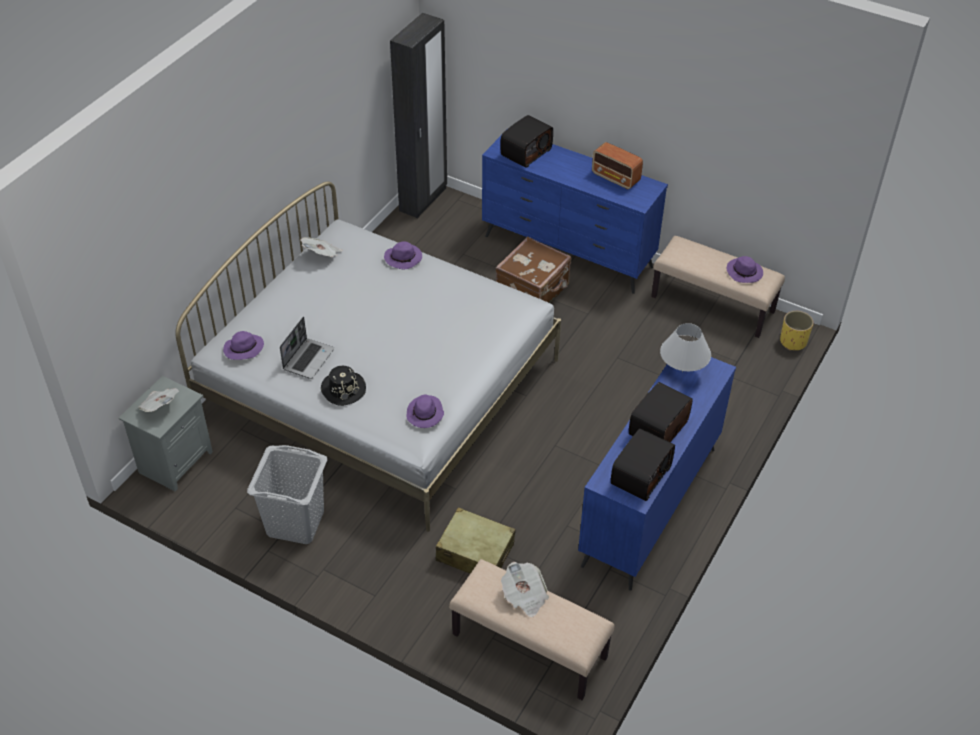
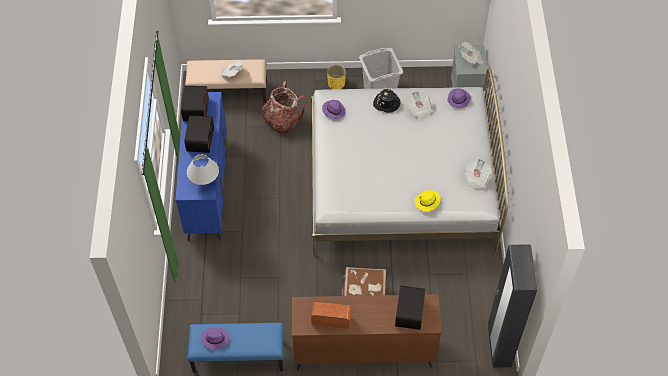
camera: 150 degrees right, 10 degrees up
laptop [280,317,334,379] -> newspaper [408,91,433,121]
purple hat [384,241,422,269] -> yellow hat [415,190,441,211]
beige suitcase [436,507,516,574] -> backpack [262,81,306,134]
blue dresser [482,128,668,294] -> brown dresser [292,294,442,370]
beige bench [651,236,785,338] -> blue bench [187,323,284,373]
yellow planter [780,311,814,351] -> yellow planter moved to [327,65,346,89]

